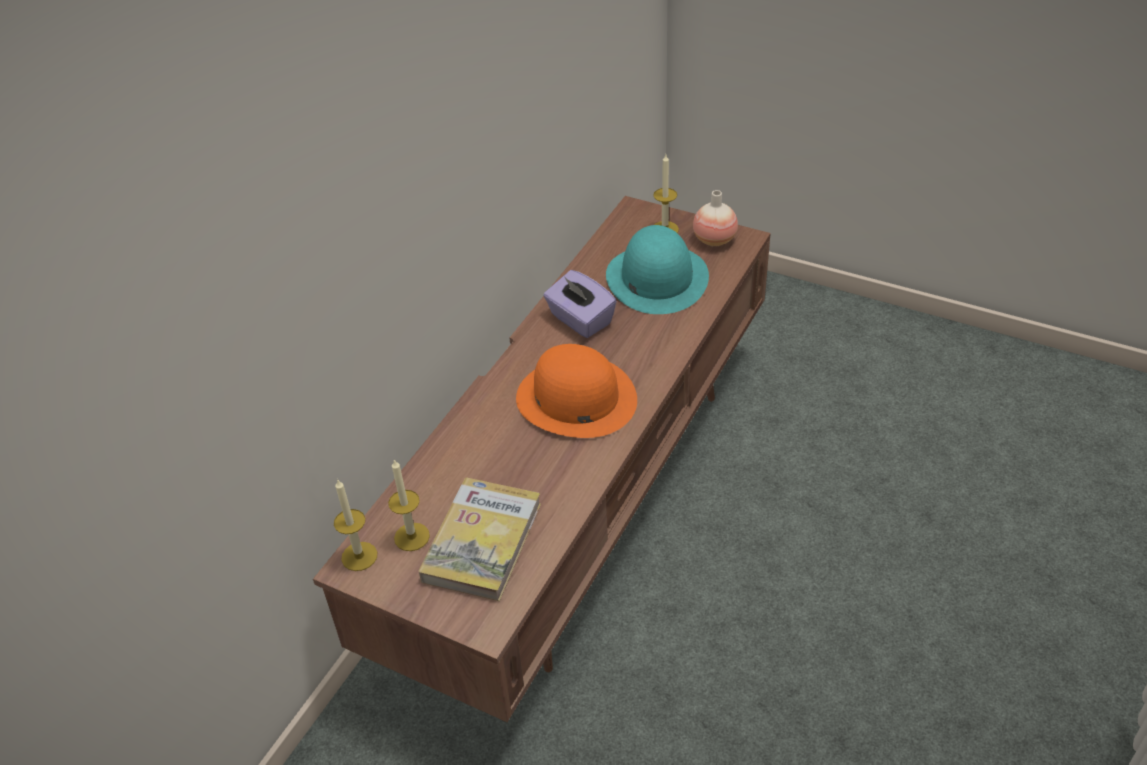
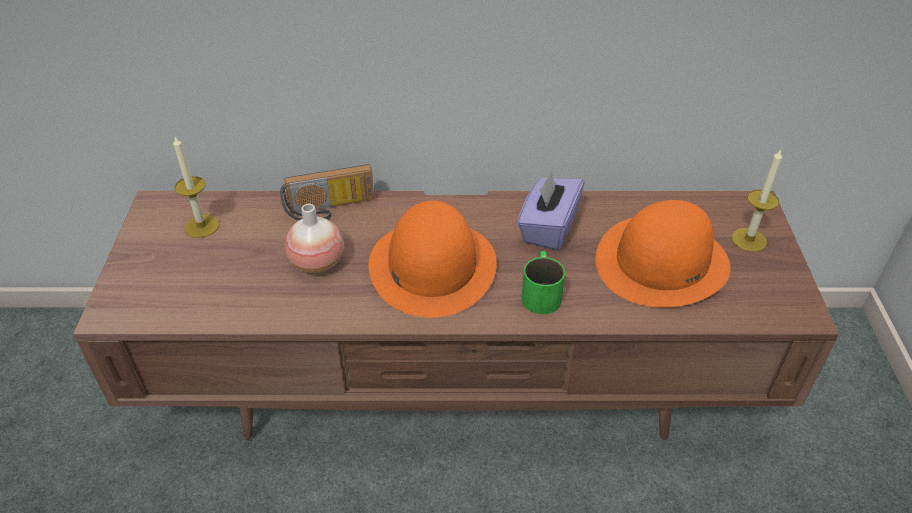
camera: 60 degrees right, 0 degrees up
candle [334,479,377,571] -> none
book [419,477,541,601] -> none
turquoise hat [606,225,709,314] -> orange hat [595,200,731,308]
vase [693,190,738,247] -> vase moved to [285,204,344,273]
none -> radio [280,164,374,220]
none -> green mug [522,251,565,314]

